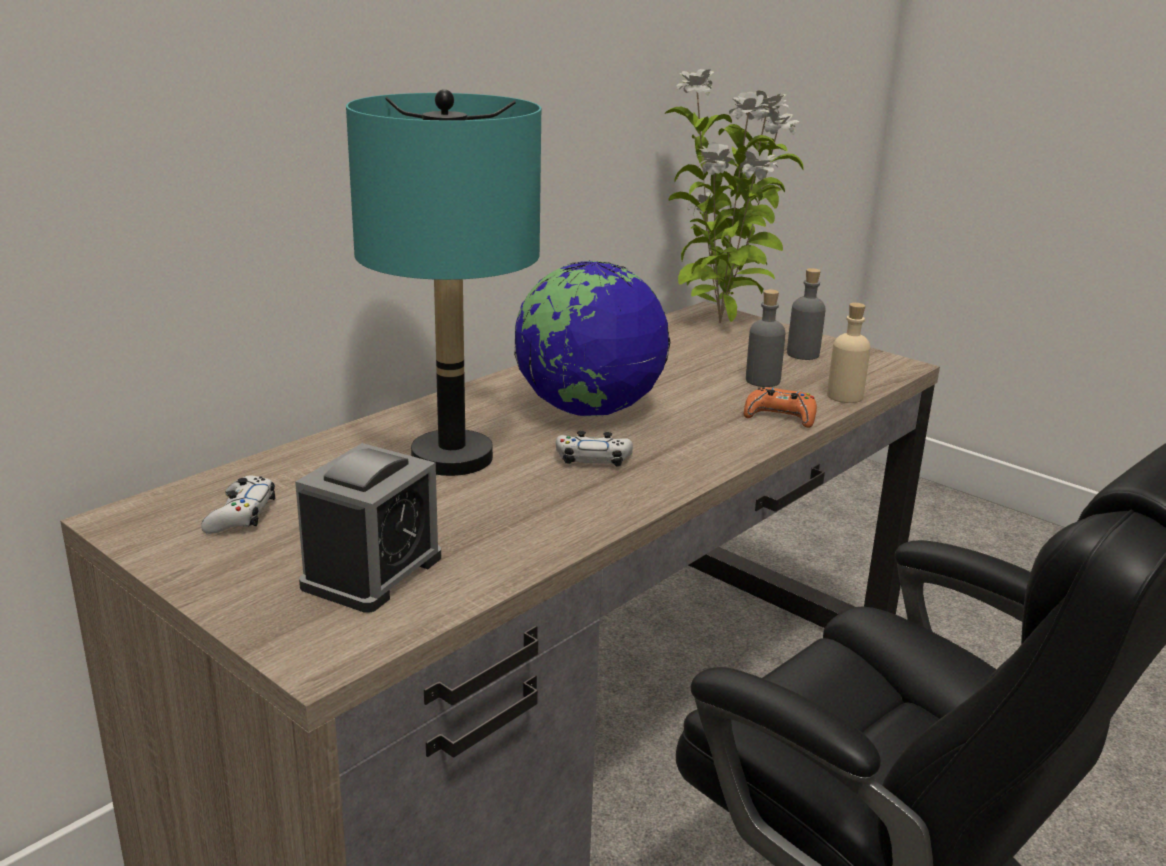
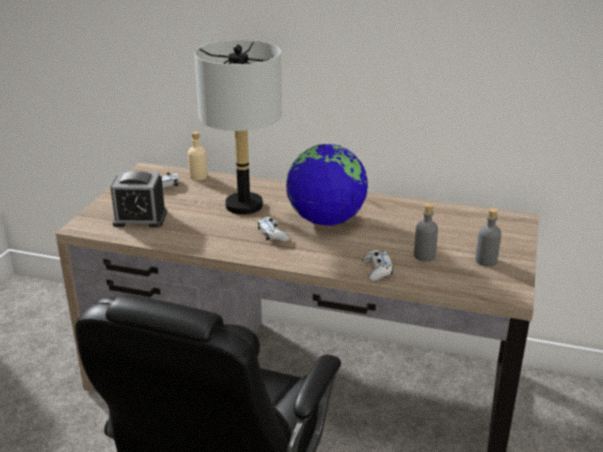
camera: 65 degrees right, 5 degrees up
turquoise table lamp [346,89,541,476] -> grey table lamp [194,40,282,215]
potted plant [665,69,803,323] -> none
orange game controller [744,387,817,428] -> white game controller [362,250,393,281]
beige bottle [827,303,871,403] -> beige bottle moved to [188,131,207,181]

